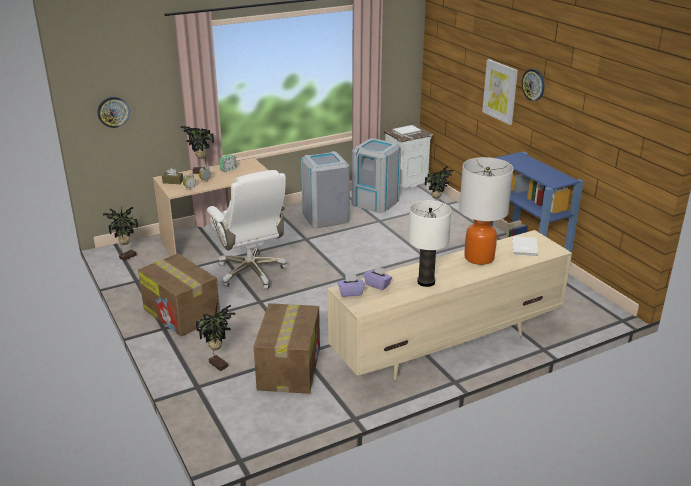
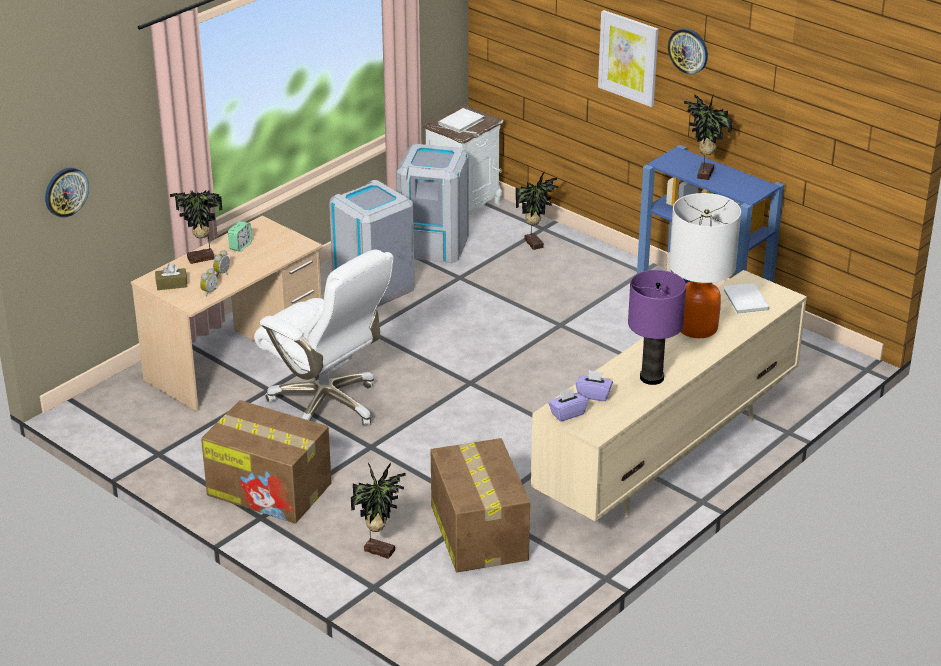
camera: 20 degrees left, 5 degrees up
potted plant [103,207,138,261] -> potted plant moved to [684,94,732,180]
white table lamp [408,200,451,287] -> purple table lamp [628,270,686,385]

